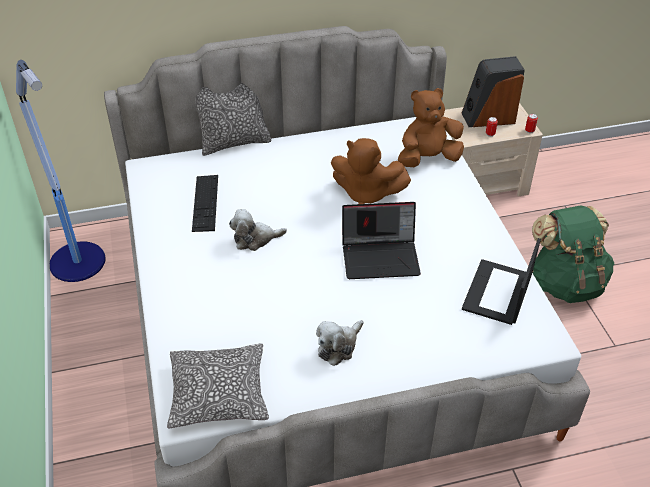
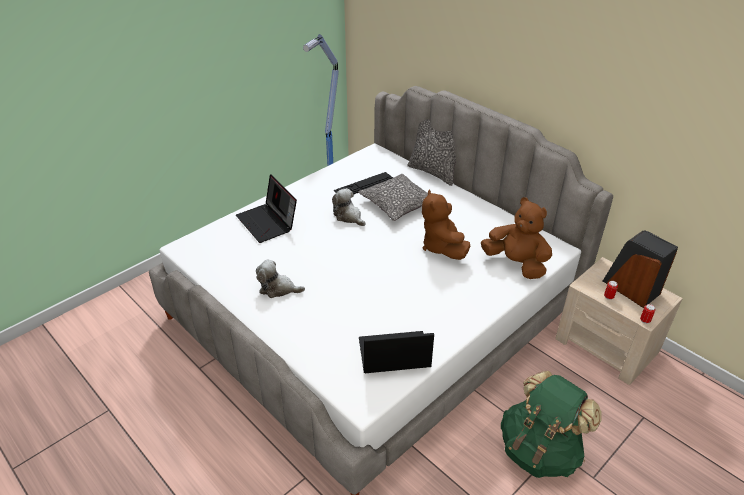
camera: 60 degrees right, 5 degrees down
pillow [167,343,269,428] -> pillow moved to [358,174,428,221]
laptop [342,202,421,279] -> laptop moved to [236,174,297,243]

